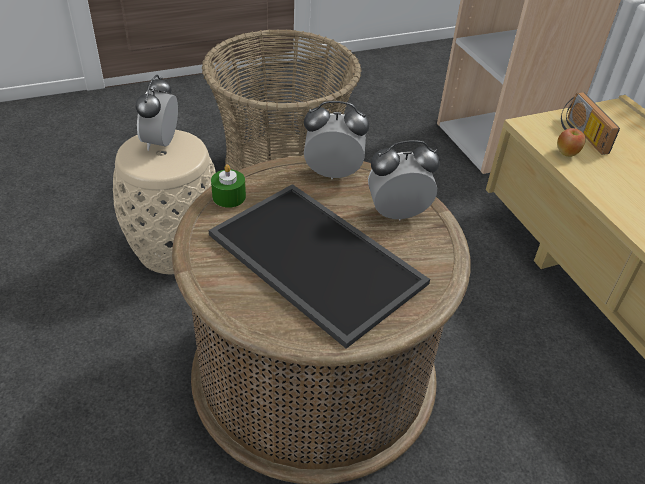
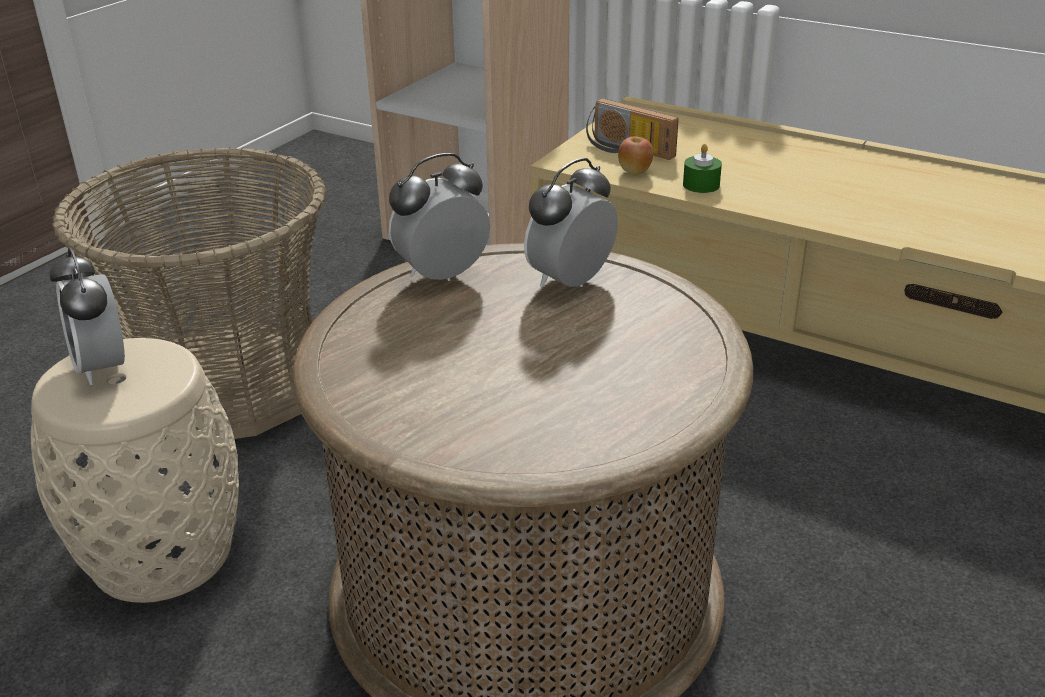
camera: 35 degrees left, 10 degrees down
tray [209,184,430,349] -> none
green candle [211,164,246,208] -> green candle moved to [683,144,722,193]

